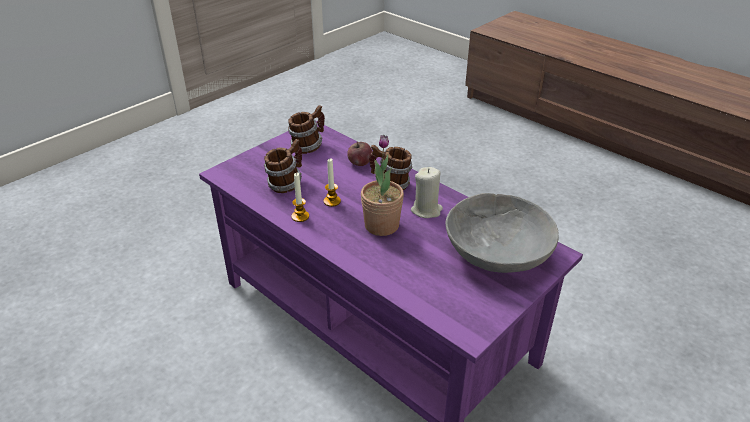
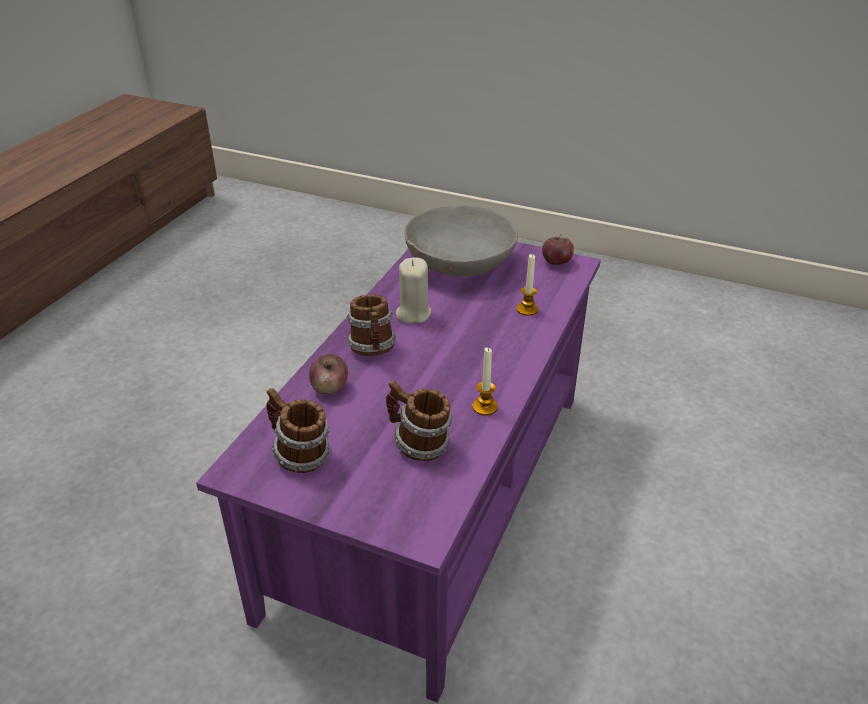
camera: 110 degrees left, 0 degrees up
candle [324,158,341,207] -> candle moved to [517,254,538,316]
potted plant [361,135,404,236] -> none
none -> apple [542,234,574,265]

